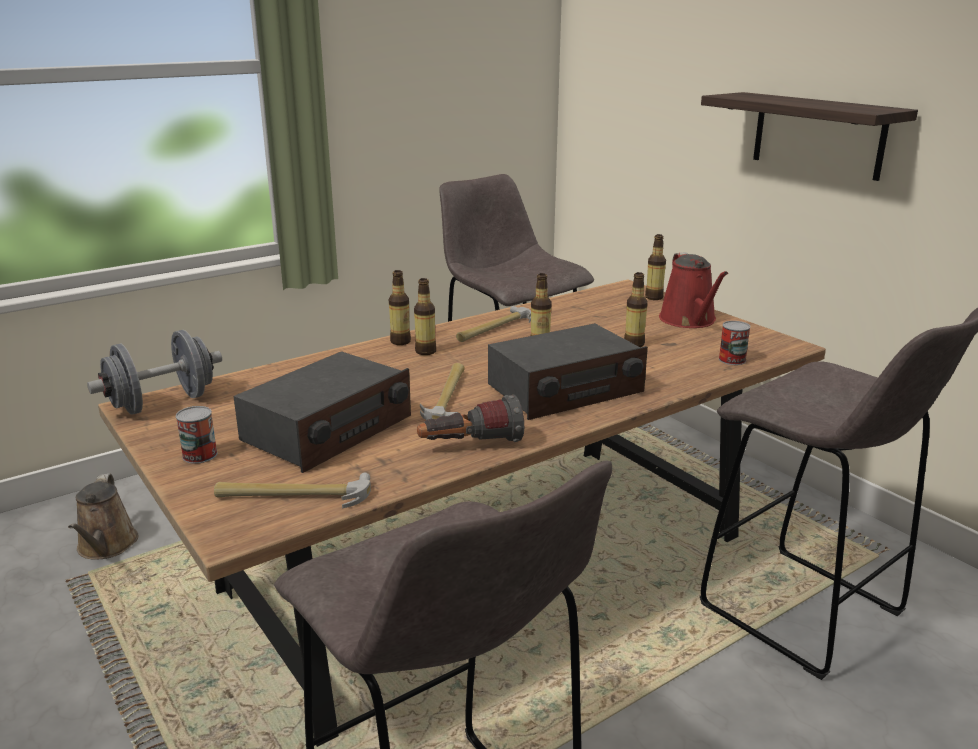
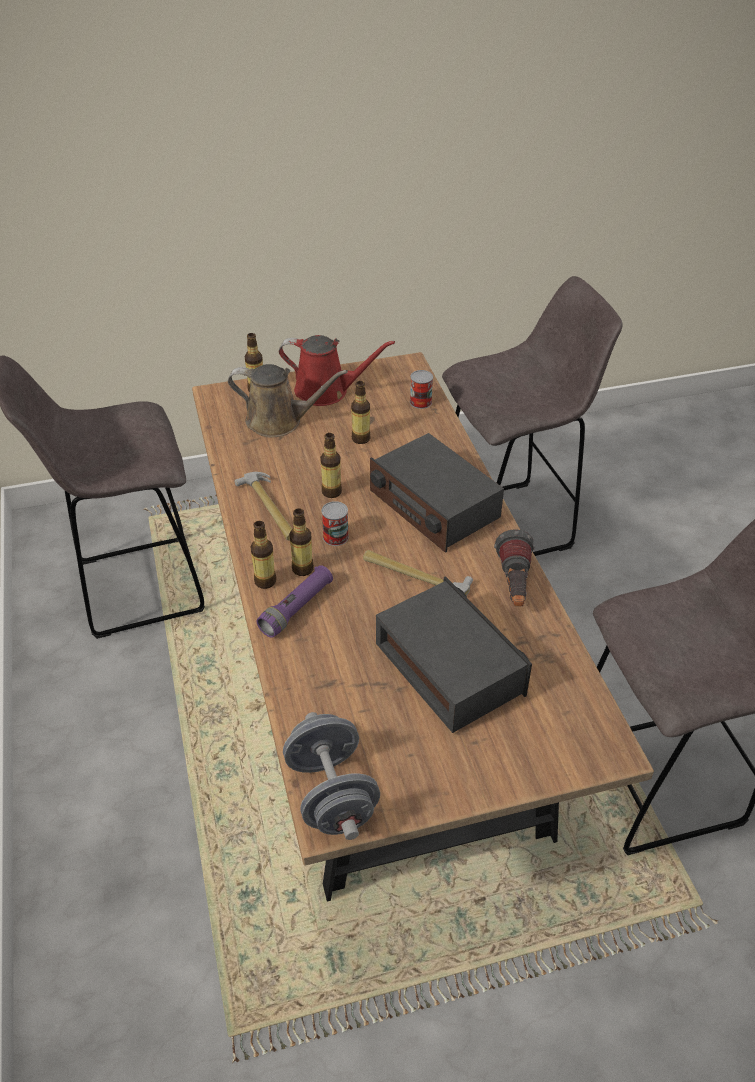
camera: 70 degrees left, 20 degrees up
brown watering can [68,474,138,560] -> brown watering can moved to [228,364,348,438]
can [176,406,218,464] -> can moved to [321,501,349,546]
hammer [214,473,371,508] -> none
radio [488,323,648,420] -> radio turned 150 degrees clockwise [370,433,504,553]
shelf [701,92,918,181] -> none
none -> purple flashlight [257,565,333,638]

